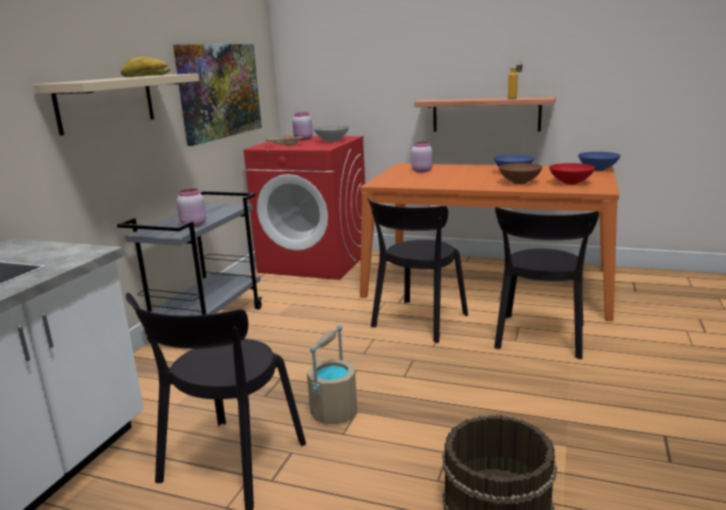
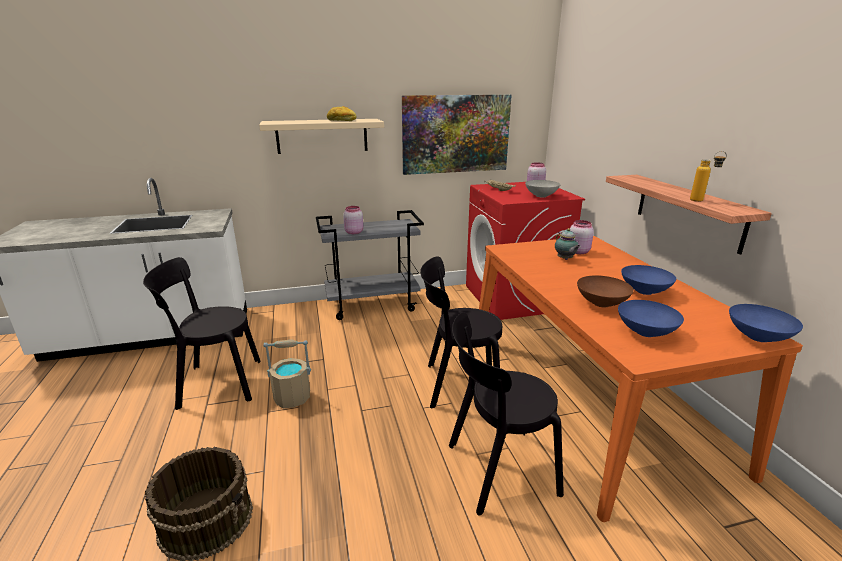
camera: 55 degrees right, 5 degrees up
red bowl [549,163,595,185] -> blue bowl [618,300,684,337]
none -> teapot [555,228,581,260]

